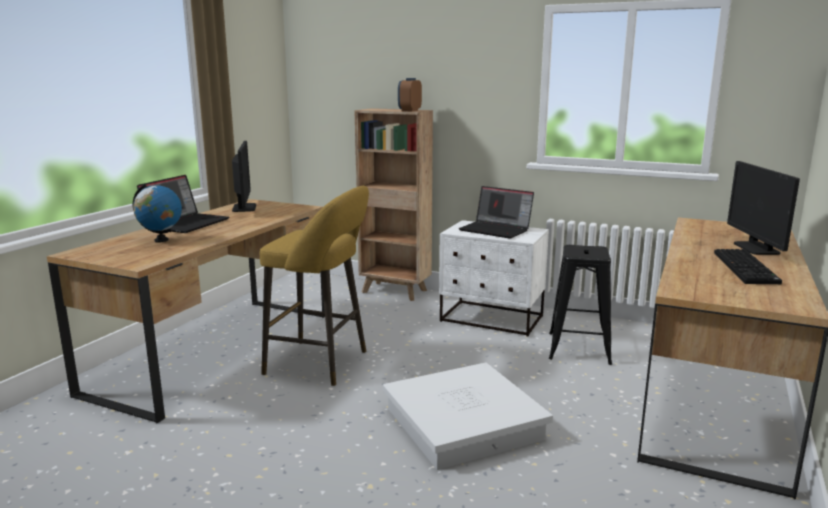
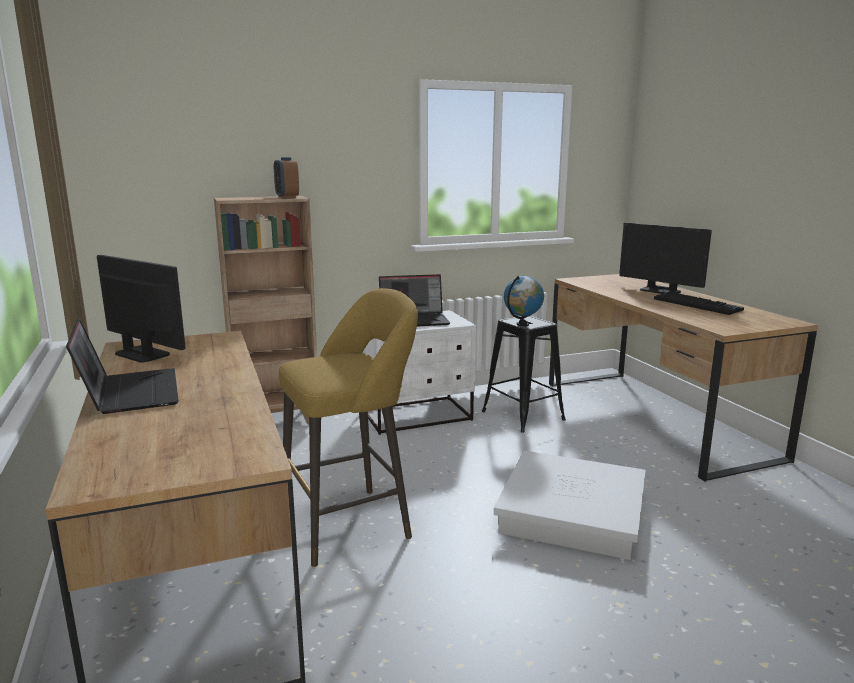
camera: 45 degrees left, 0 degrees up
globe [133,184,182,243] -> globe moved to [504,276,544,327]

